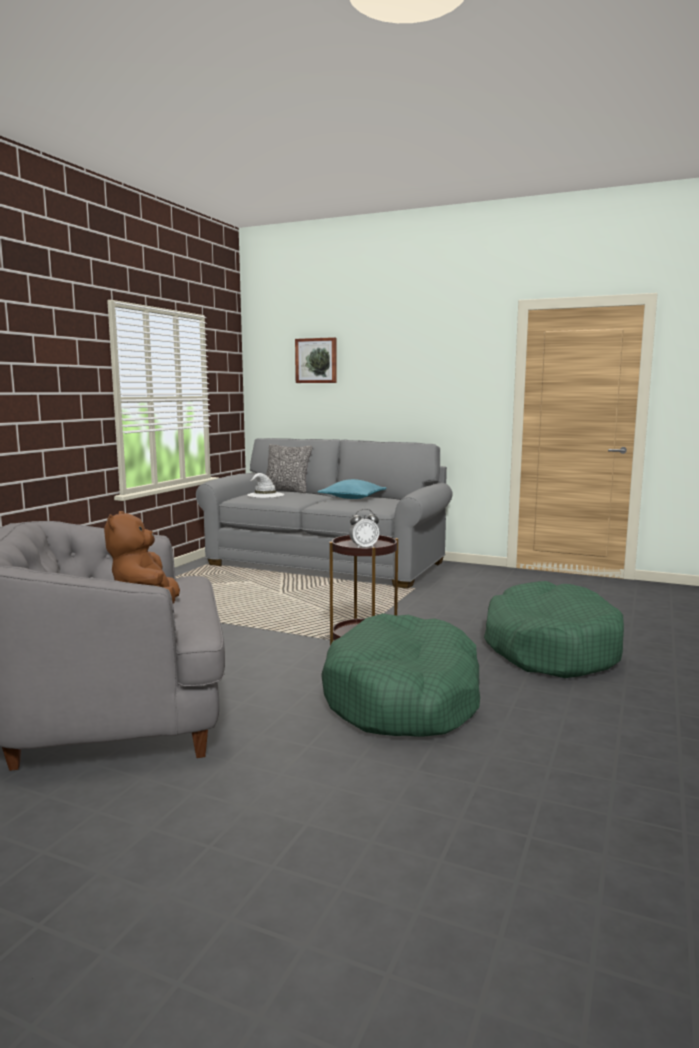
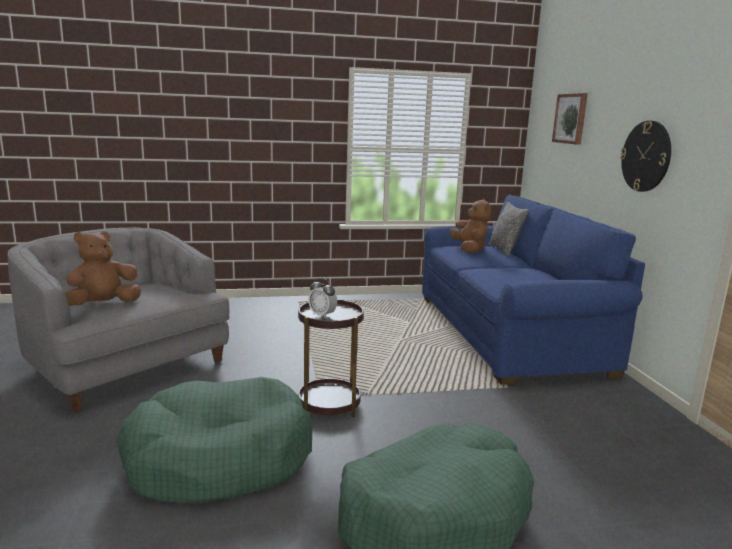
camera: 55 degrees right, 5 degrees up
grey sofa [196,438,453,589] -> blue sofa [422,195,645,385]
white hat [247,473,284,498] -> brown plush toy [450,199,491,253]
turquoise pillow [318,479,386,499] -> none
none -> wall clock [620,121,671,192]

